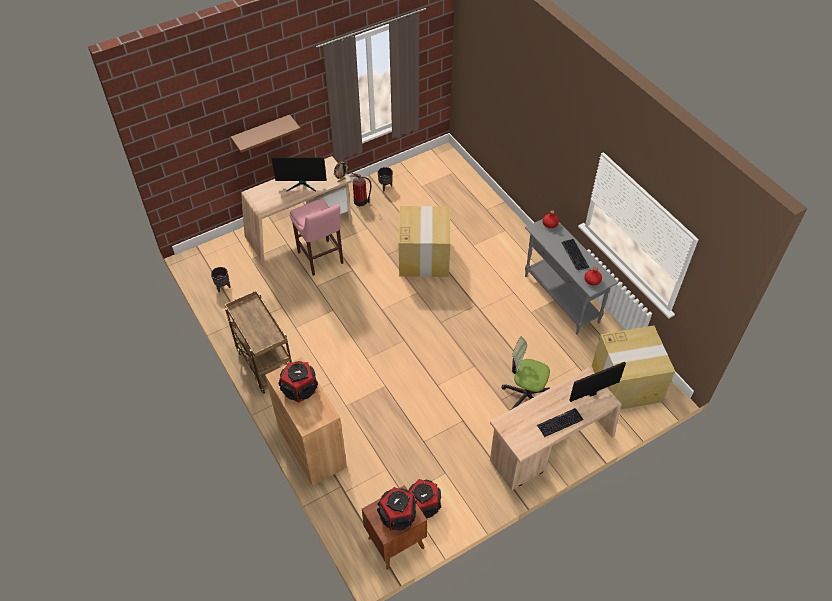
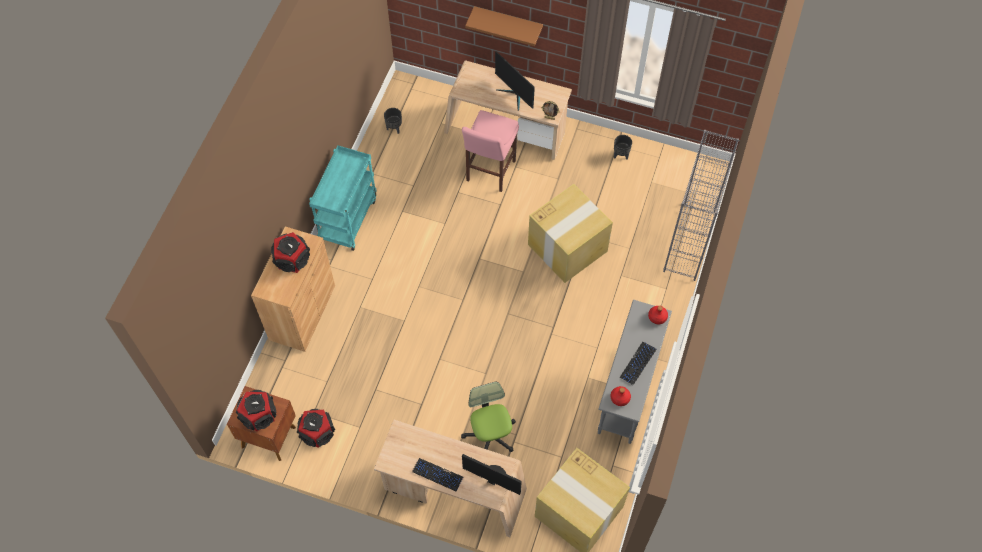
camera: 50 degrees right, 10 degrees up
brown cart [225,290,292,394] -> turquoise cart [309,145,377,251]
fire extinguisher [350,172,371,206] -> none
none -> grey bookcase [663,130,739,281]

